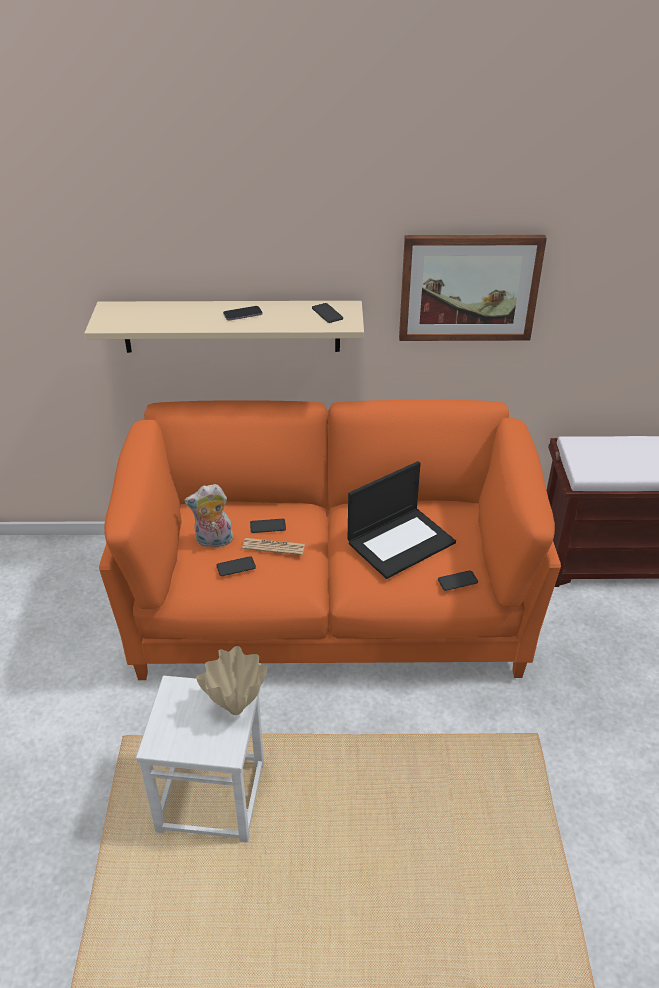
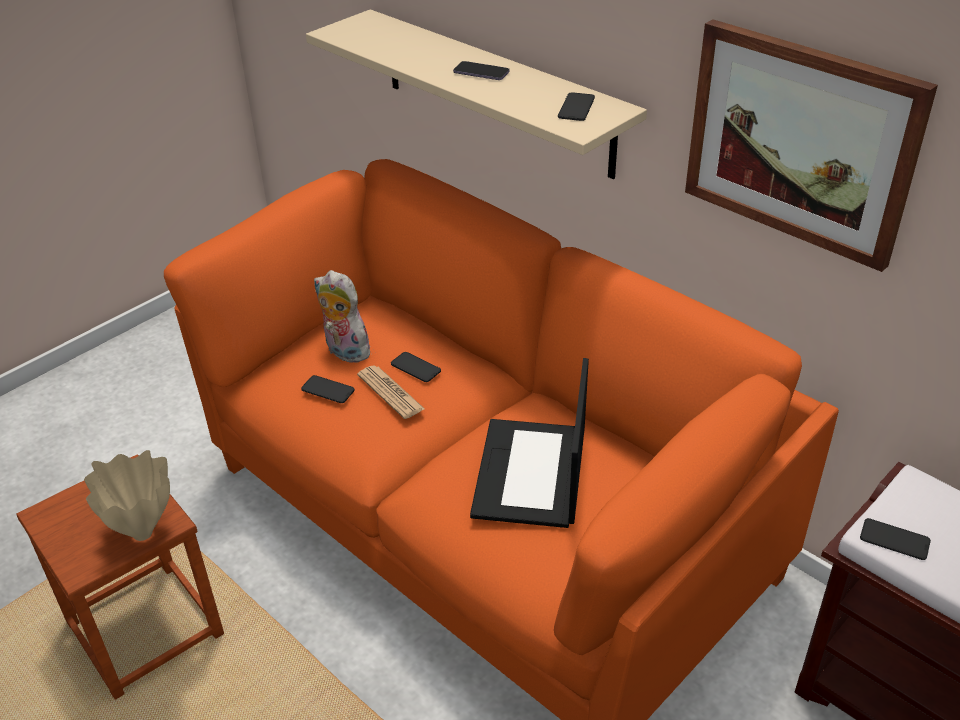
camera: 45 degrees right, 0 degrees up
white stool [136,676,264,843] -> brown stool [16,455,224,700]
laptop [348,461,456,579] -> laptop turned 90 degrees clockwise [470,358,589,528]
phone [438,570,478,591] -> phone moved to [860,518,931,560]

